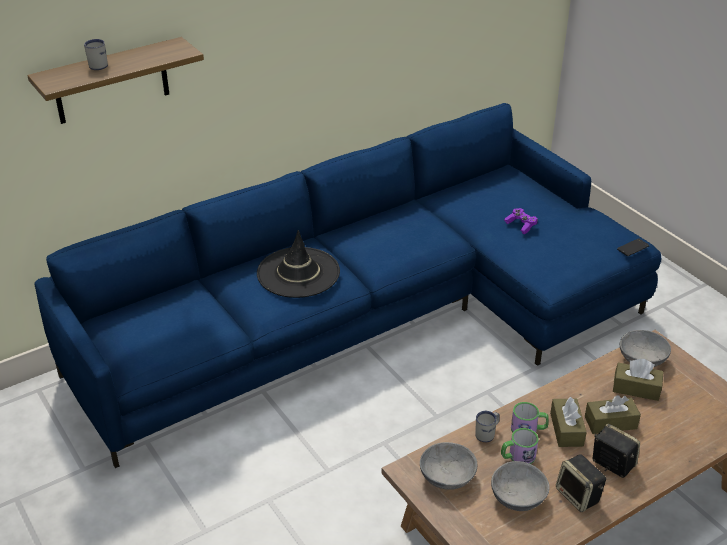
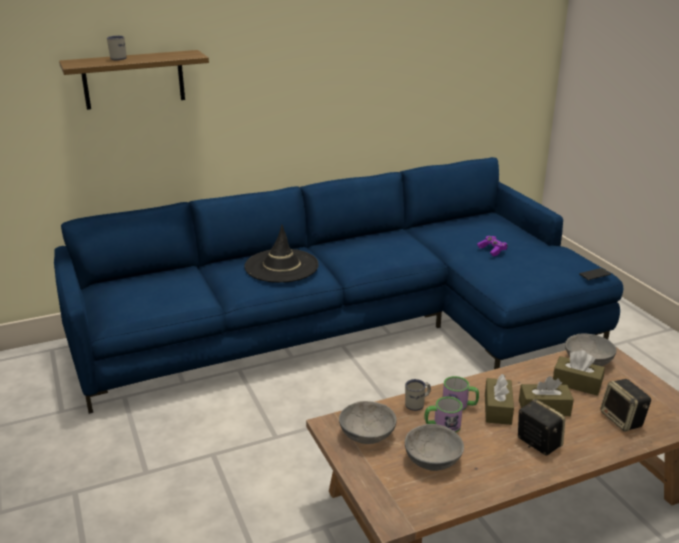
camera: 10 degrees right, 10 degrees down
speaker [556,454,606,512] -> speaker moved to [600,379,651,432]

